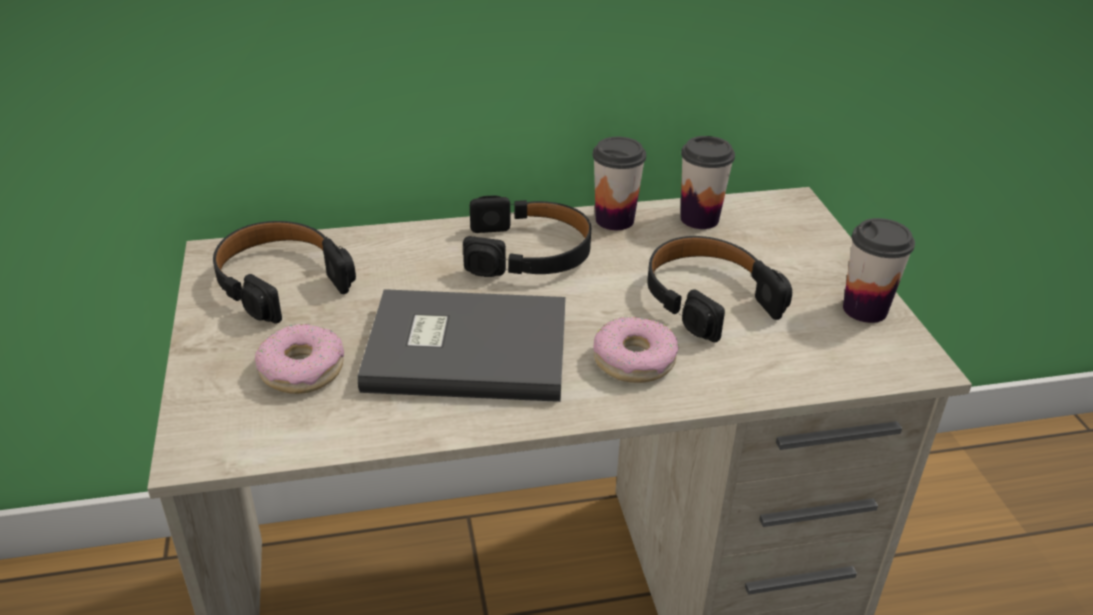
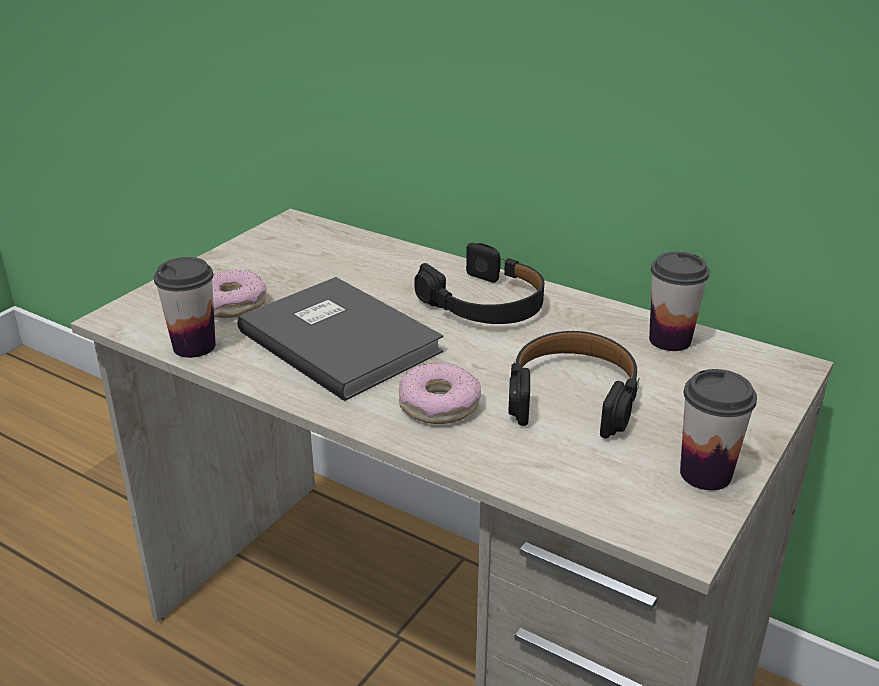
camera: 45 degrees right, 5 degrees down
black headphones [213,221,356,324] -> none
cup [593,137,646,230] -> cup moved to [154,257,216,358]

